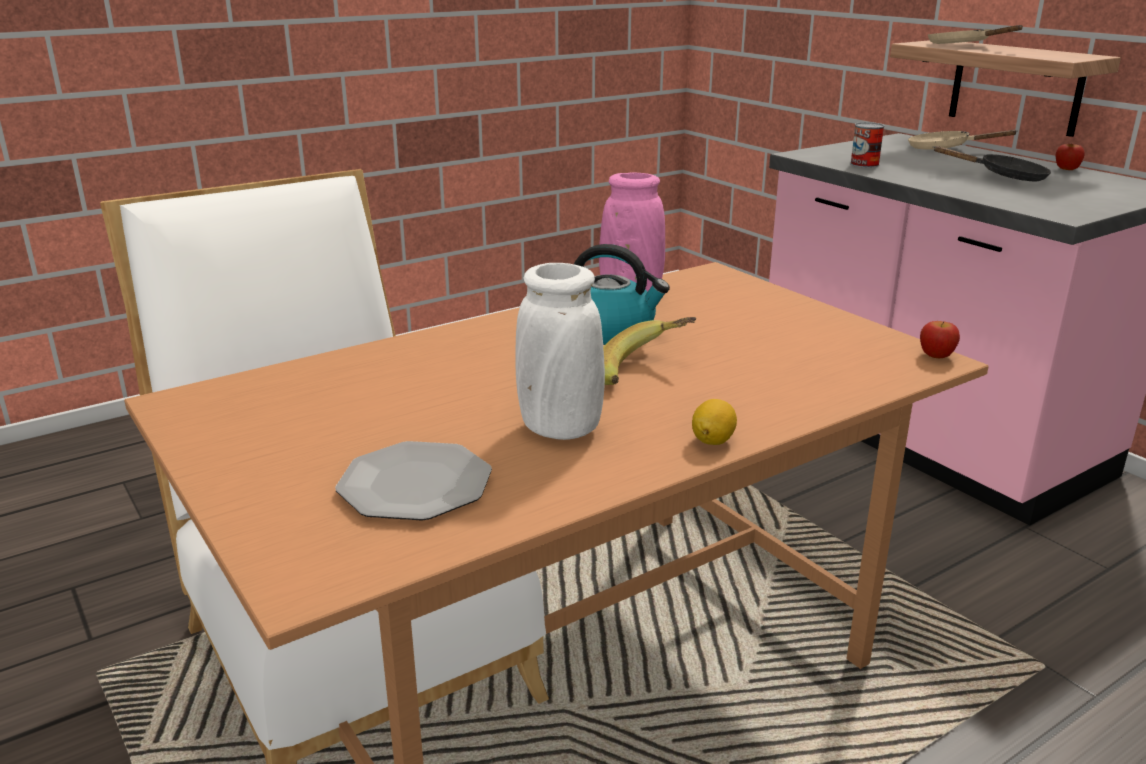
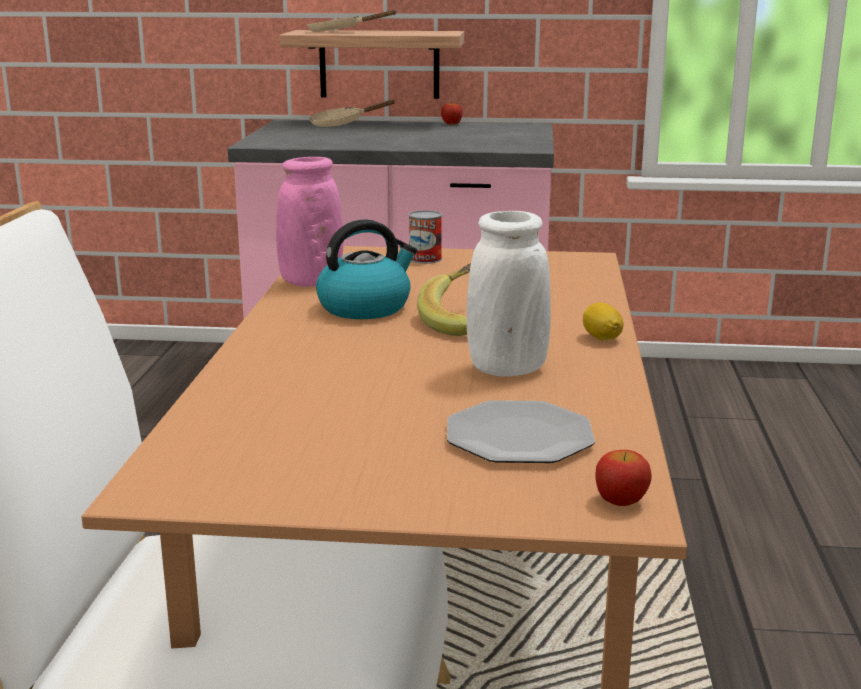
camera: 50 degrees left, 5 degrees down
can [850,122,885,168] -> can moved to [409,210,442,264]
apple [920,321,960,358] -> apple moved to [595,450,652,506]
black frying pan [933,146,1051,181] -> none

